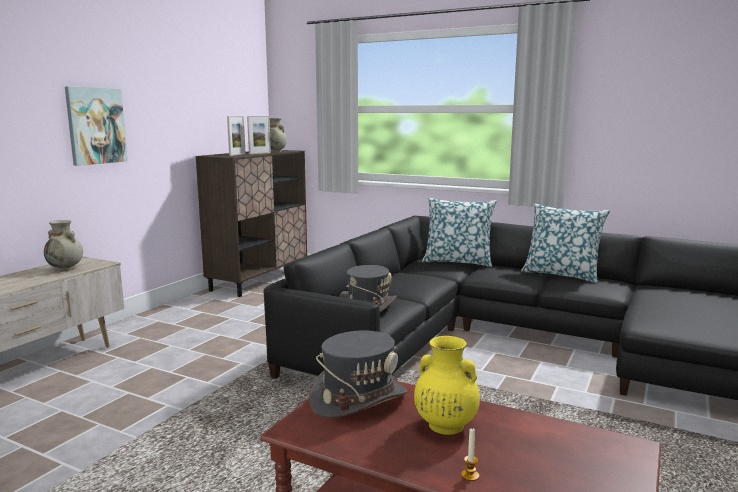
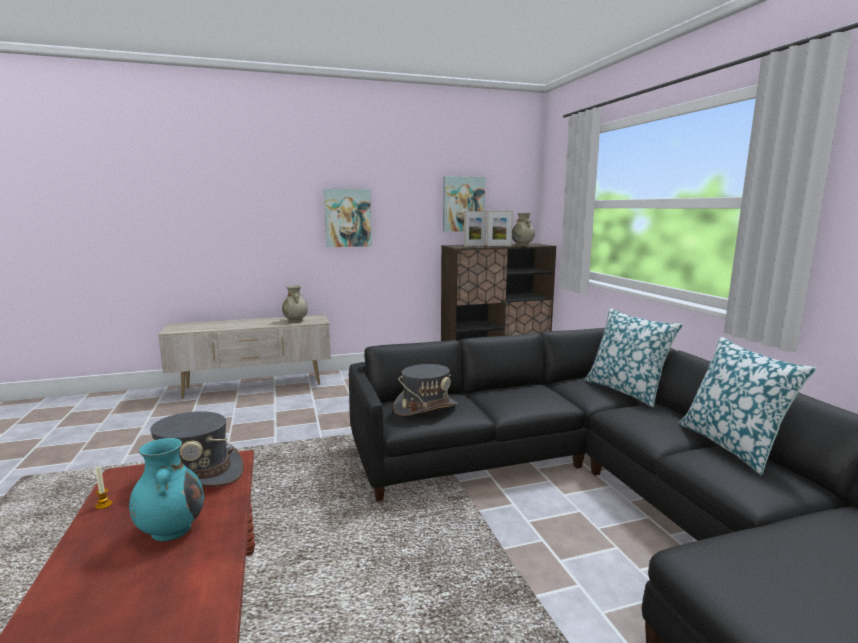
camera: 45 degrees right, 0 degrees up
yellow vase [414,336,480,435] -> turquoise vase [129,438,204,541]
candle [461,428,479,481] -> candle moved to [95,465,113,509]
none -> picture [443,176,485,232]

